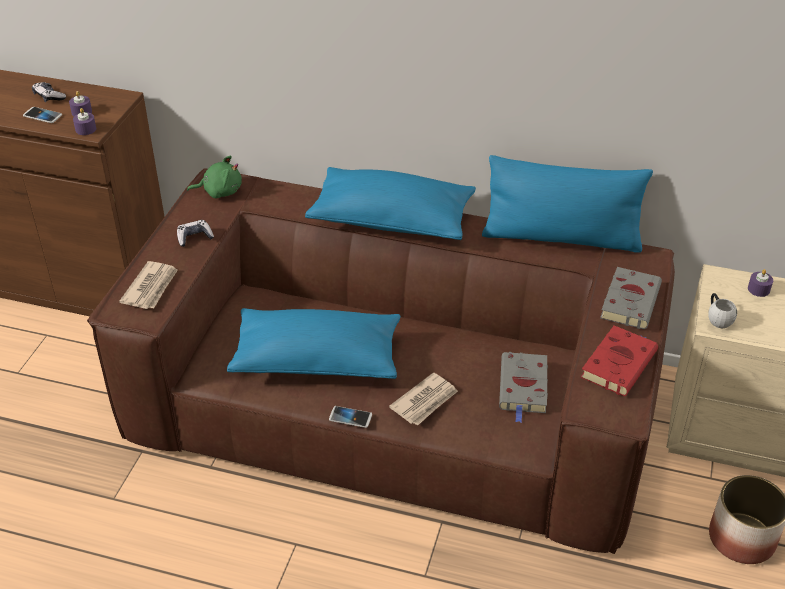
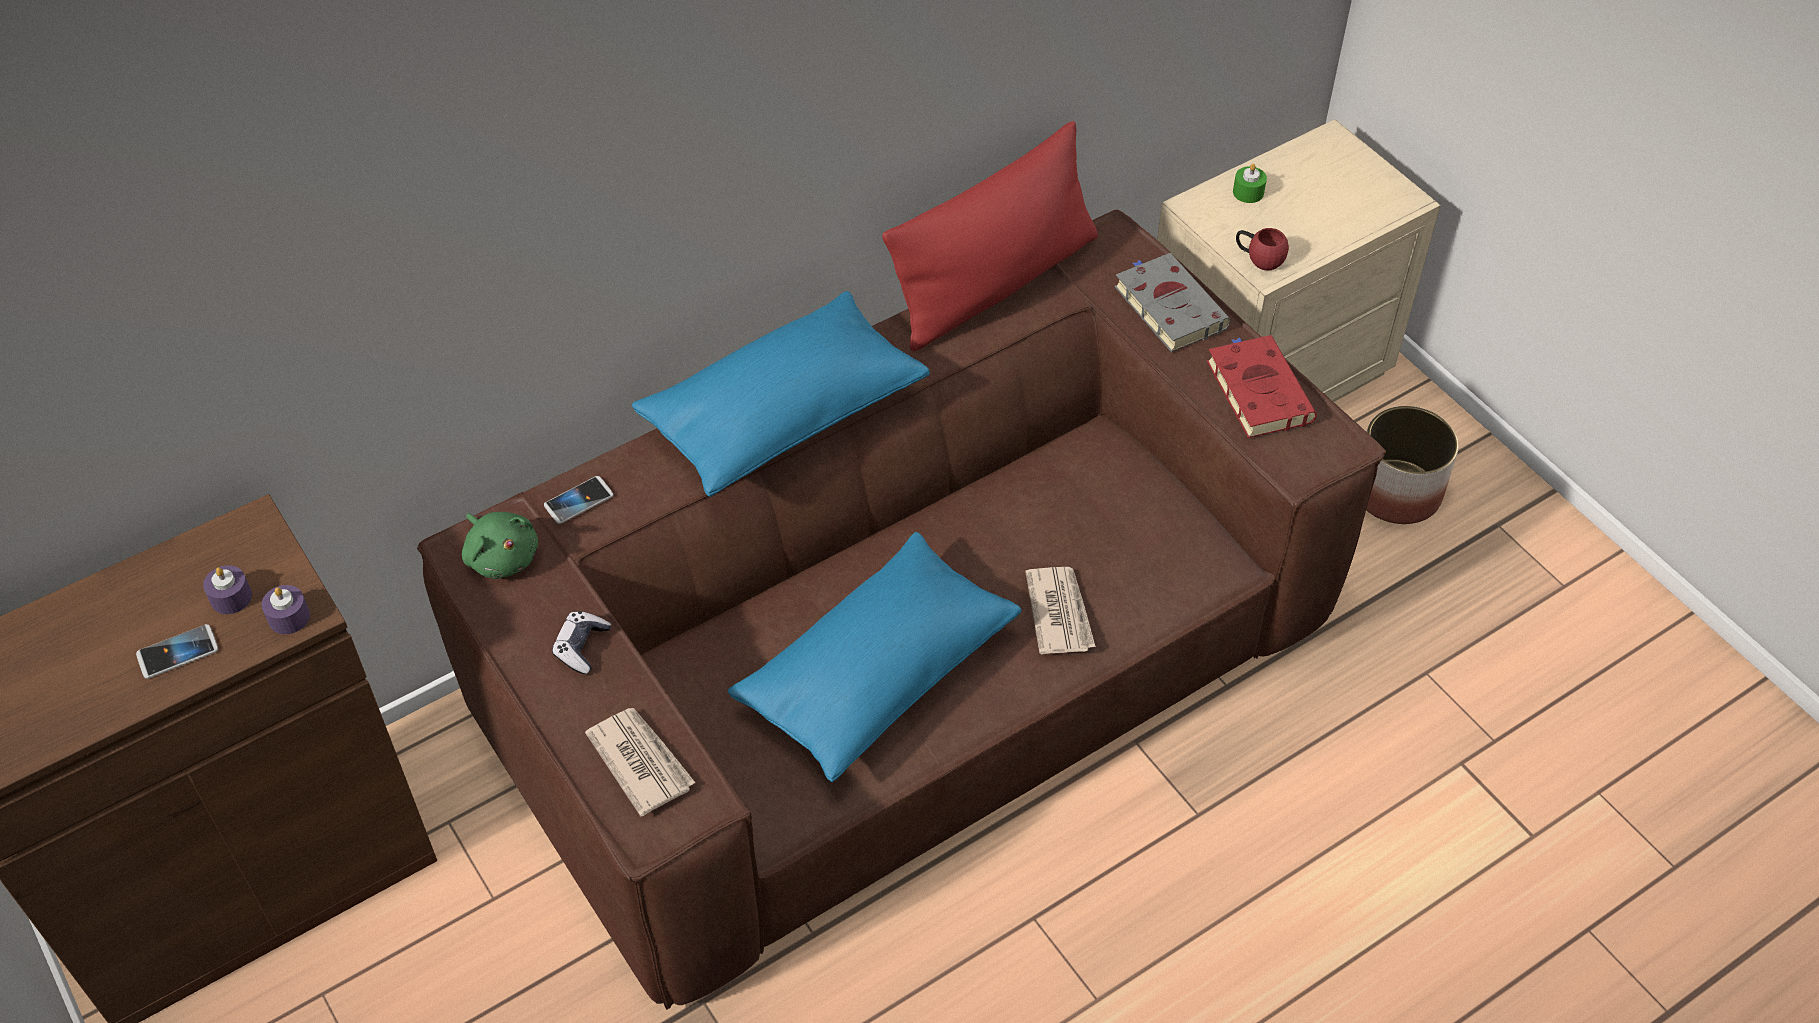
camera: 50 degrees left, 10 degrees up
game controller [32,82,66,102] -> none
green plush toy [187,156,242,198] -> green plush toy turned 105 degrees clockwise [462,512,538,579]
phone [329,406,372,428] -> phone moved to [544,476,613,524]
blue pillow [482,155,653,253] -> red pillow [882,121,1098,351]
grey book [499,352,548,423] -> none
white mug [708,293,737,328] -> red mug [1236,228,1289,270]
purple candle [748,269,773,297] -> green candle [1233,164,1267,203]

